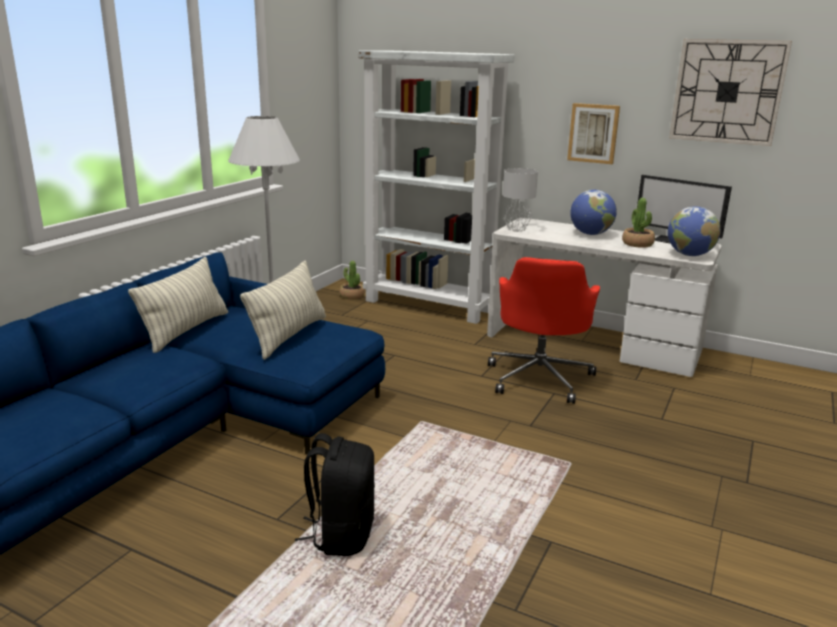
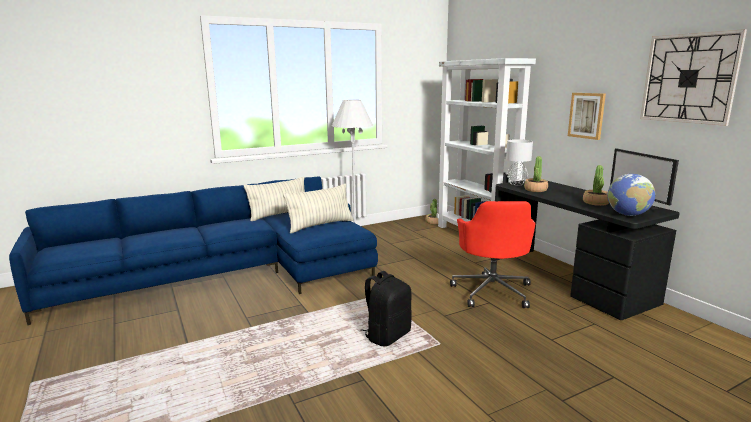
camera: 35 degrees right, 5 degrees down
black backpack [295,433,375,556] -> black backpack moved to [361,271,411,346]
white desk [487,218,722,377] -> black desk [491,180,680,320]
red office chair [488,257,600,404] -> red office chair turned 45 degrees counterclockwise [450,201,536,308]
globe [570,190,617,235] -> none
none -> potted plant [524,156,548,192]

